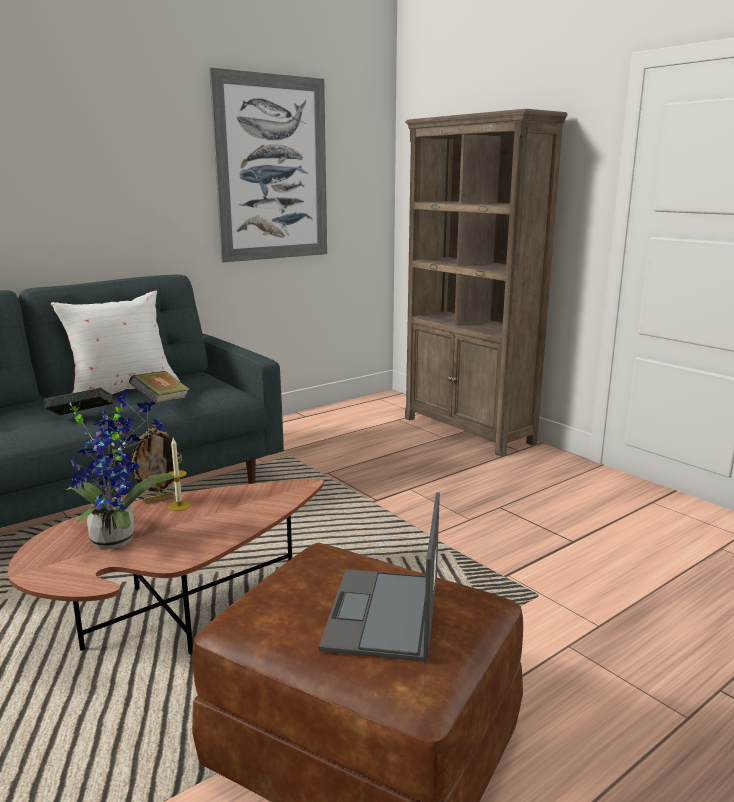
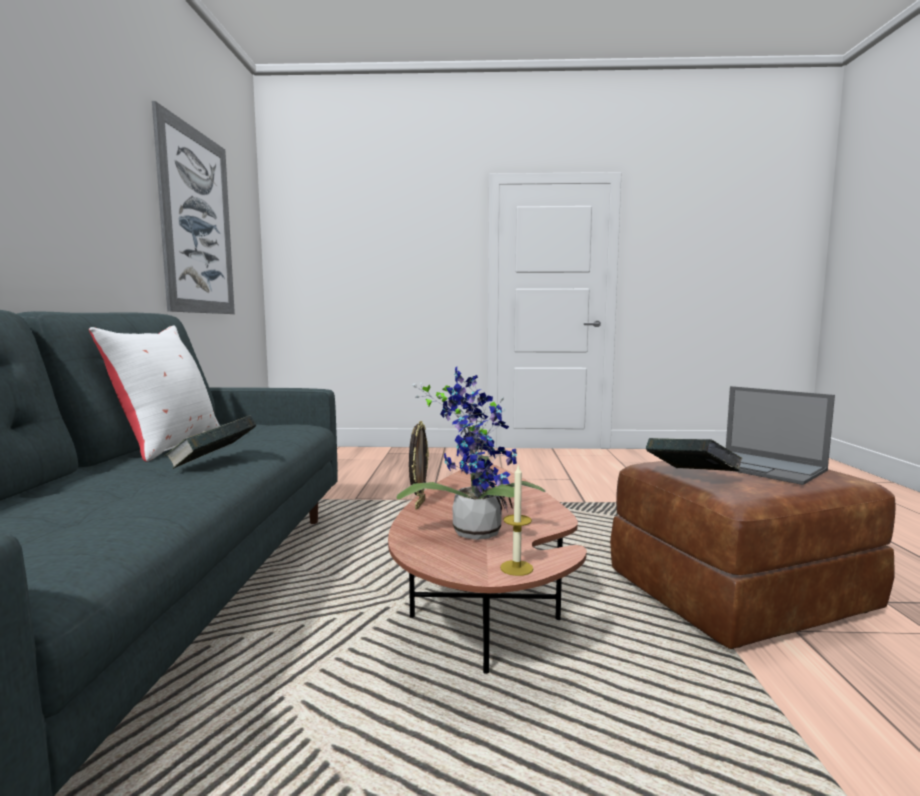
camera: 50 degrees left, 10 degrees down
book [129,371,190,403] -> book moved to [646,438,742,471]
candle [167,438,191,511] -> candle moved to [500,464,533,576]
brown bookcase [405,109,568,456] -> none

